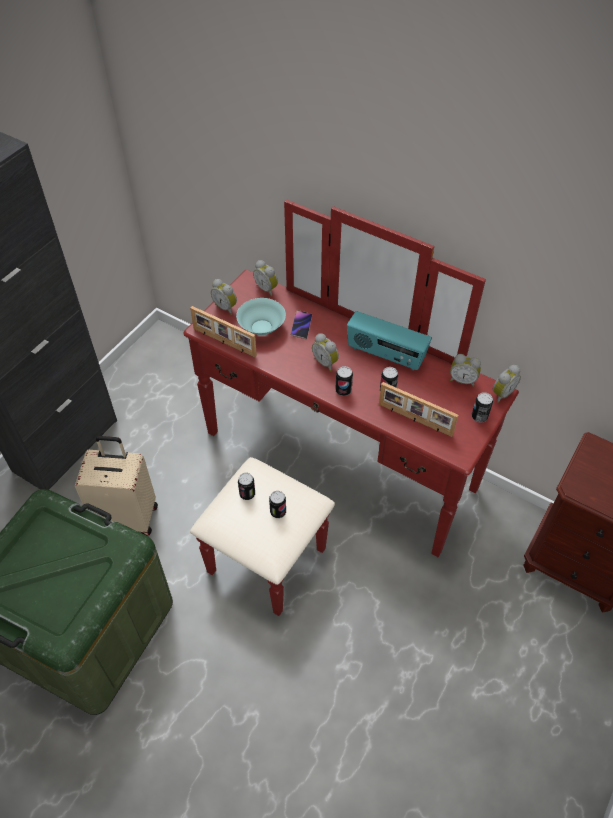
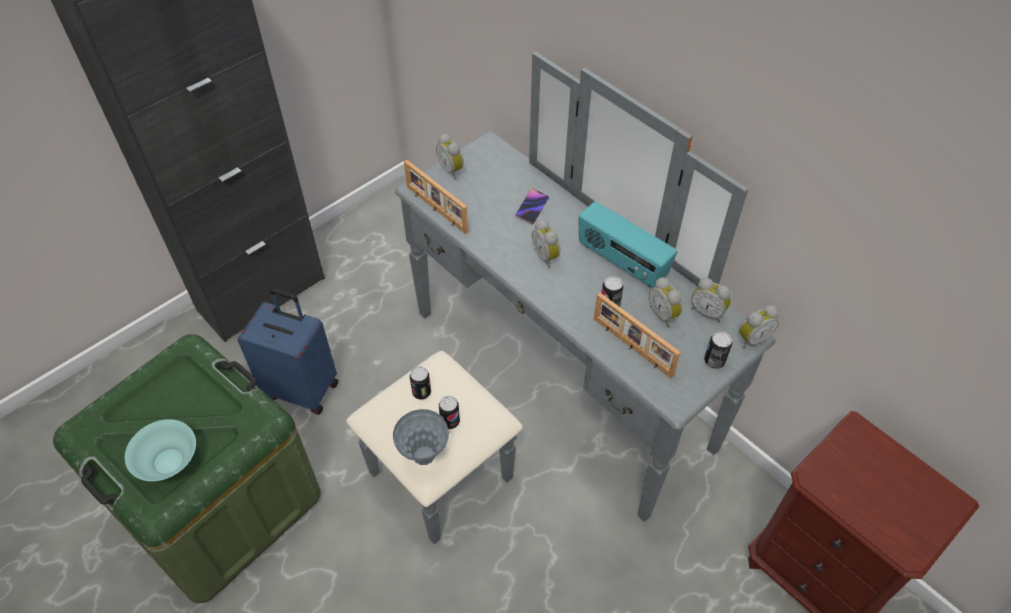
camera: 15 degrees right, 0 degrees up
beige suitcase [75,436,158,535] -> blue suitcase [237,289,338,415]
red dresser [183,199,519,616] -> grey dresser [346,52,776,544]
turquoise bowl [236,298,286,336] -> turquoise bowl moved to [125,419,196,481]
alarm clock [253,260,278,296] -> alarm clock moved to [649,277,683,327]
can [335,366,353,396] -> none
none -> grey vase [393,409,449,465]

